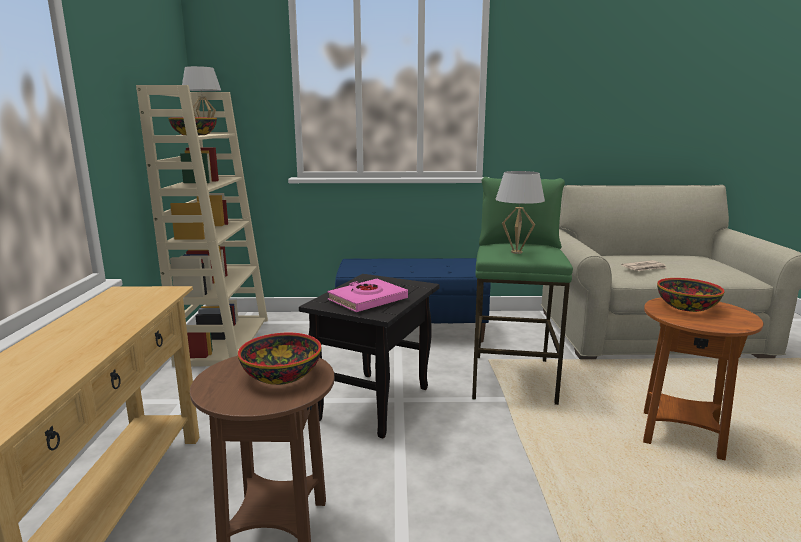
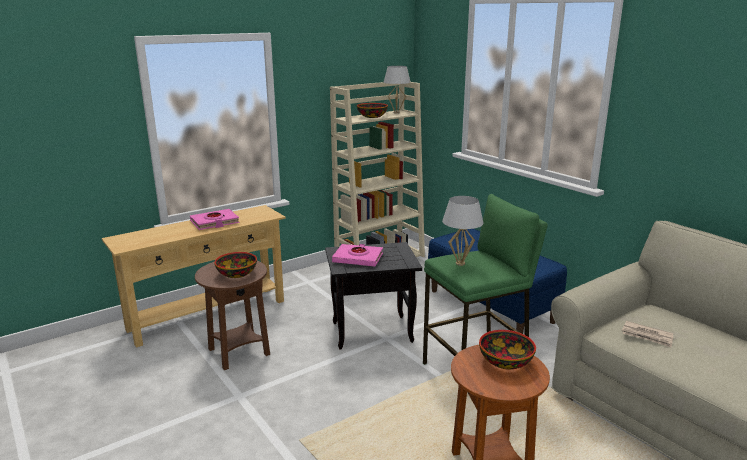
camera: 55 degrees right, 5 degrees up
none -> pink book [190,209,240,230]

